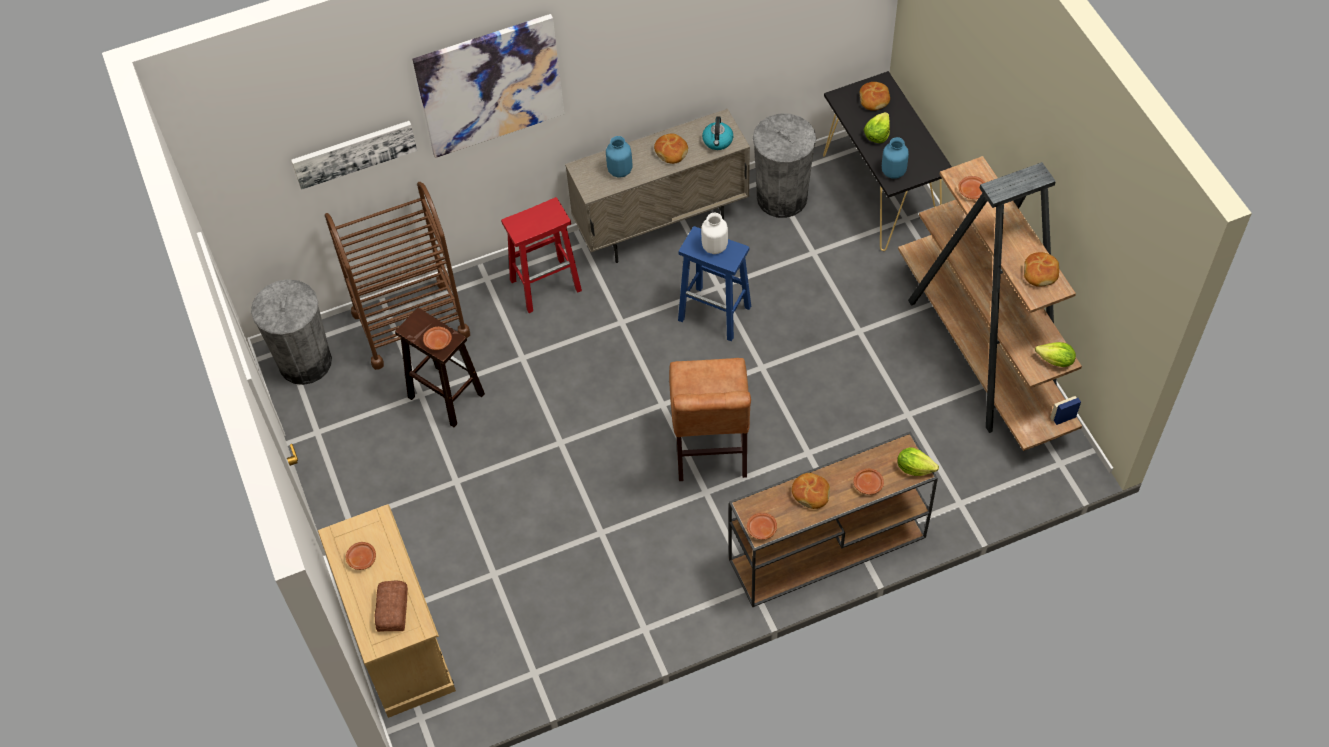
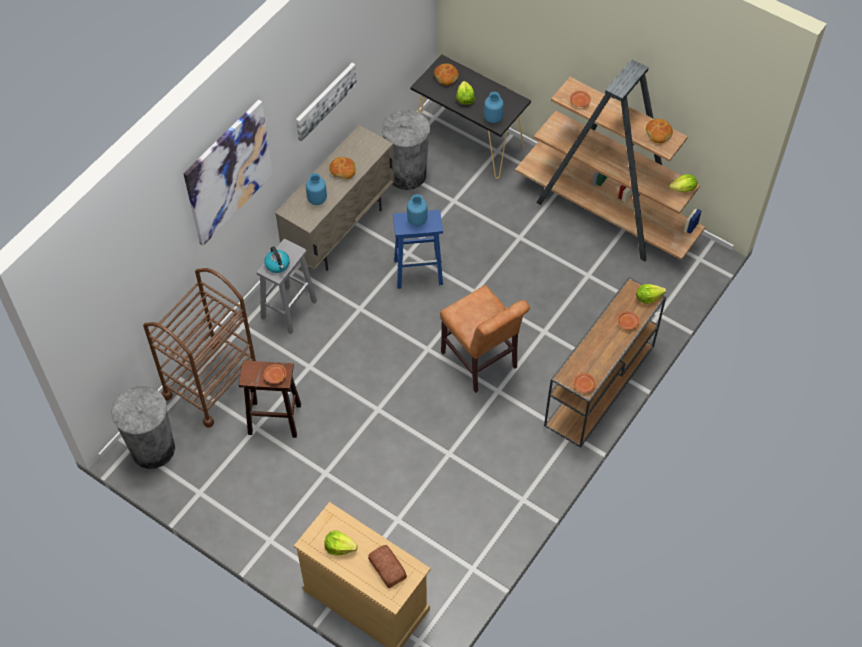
camera: 35 degrees left, 0 degrees up
picture [291,121,417,190] -> picture moved to [296,63,357,141]
brown plate [346,542,376,570] -> lettuce [324,530,358,556]
red stool [501,197,582,313] -> grey stool [257,239,317,334]
white vase [701,213,728,254] -> blue vase [407,194,428,226]
kettle [702,116,733,150] -> kettle moved to [264,246,290,273]
bread [792,473,830,509] -> none

